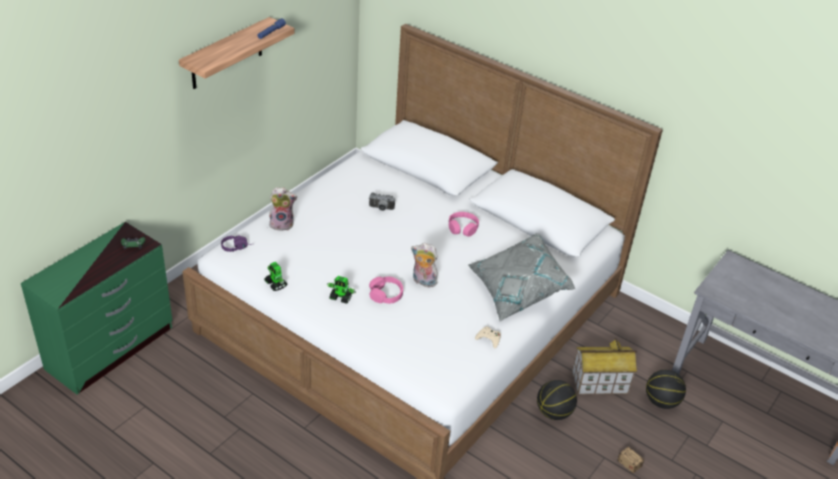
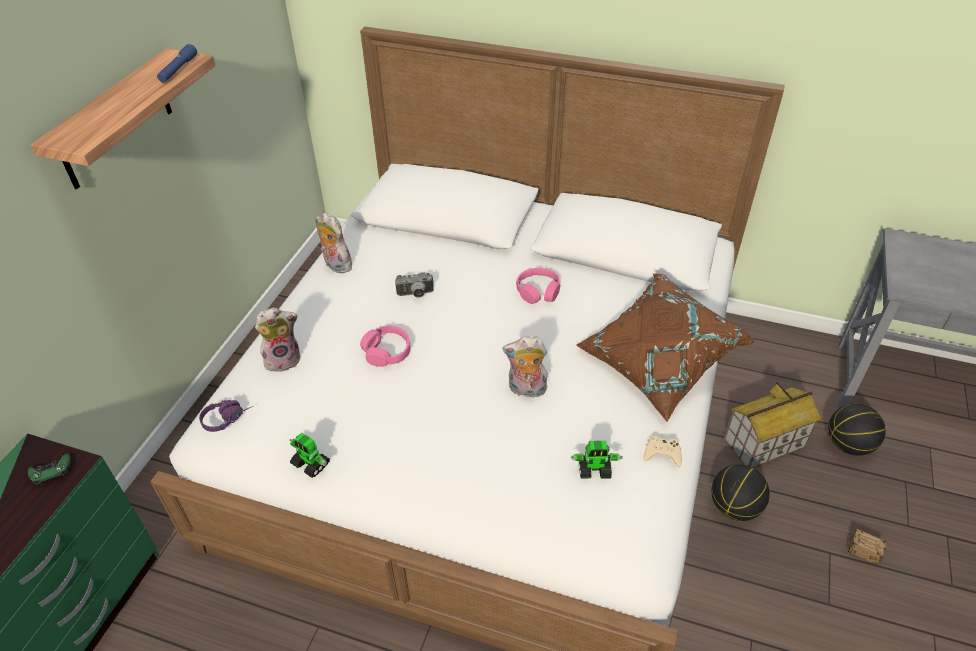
camera: 15 degrees left, 5 degrees up
toy robot [327,276,356,304] -> toy robot moved to [571,441,623,479]
pink headphones [369,277,403,304] -> pink headphones moved to [360,325,410,367]
grey pillow [468,233,575,322] -> brown pillow [576,274,756,422]
none -> plush toy [315,213,352,273]

